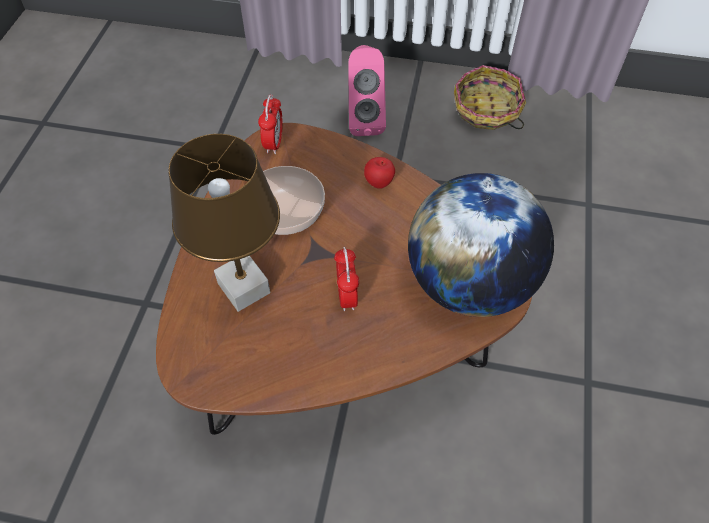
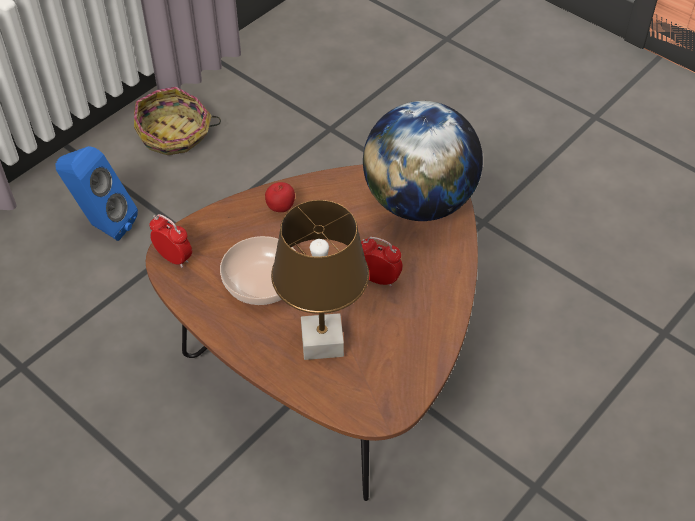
camera: 60 degrees left, 5 degrees down
pink speaker [348,45,386,136] -> blue speaker [55,146,138,241]

